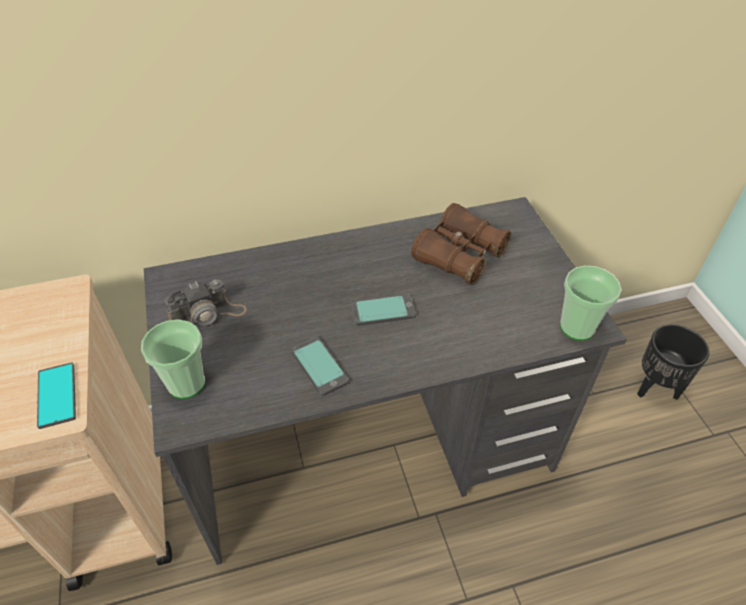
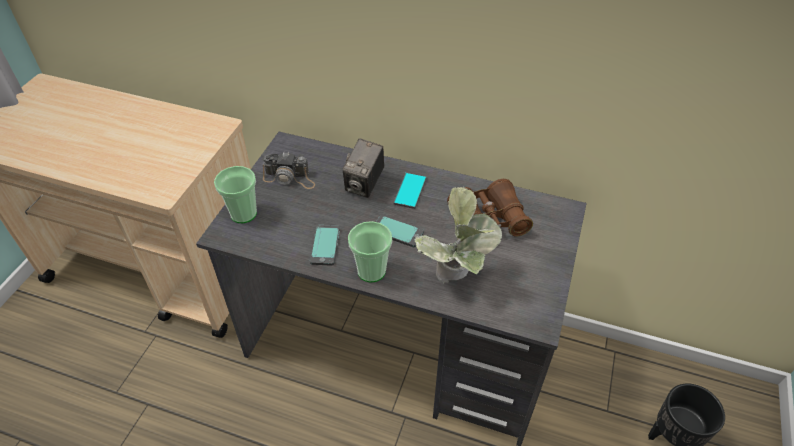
camera: 35 degrees right, 0 degrees up
phone [37,362,76,429] -> phone moved to [394,172,427,209]
cup [560,266,622,341] -> cup moved to [348,221,392,283]
none -> camera [343,138,384,198]
none -> potted plant [414,187,502,283]

